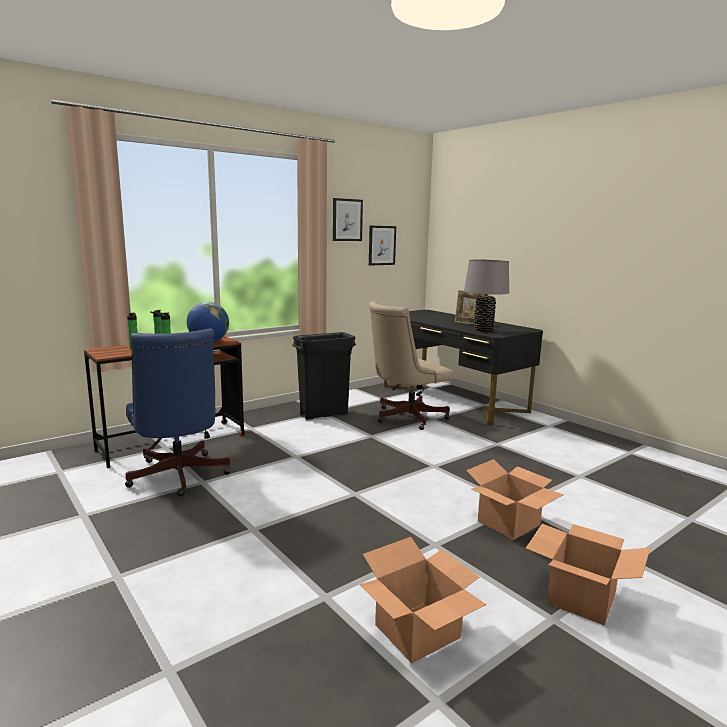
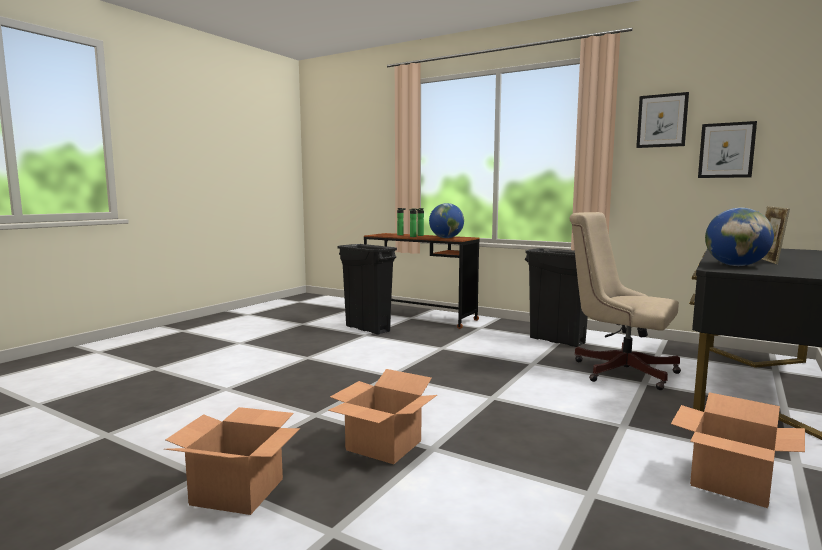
camera: 70 degrees right, 5 degrees down
blue office chair [125,328,231,496] -> black trash can [338,244,397,335]
cardboard box [359,537,487,663] -> cardboard box moved to [671,392,805,508]
grey table lamp [464,260,509,332] -> globe [705,208,774,266]

